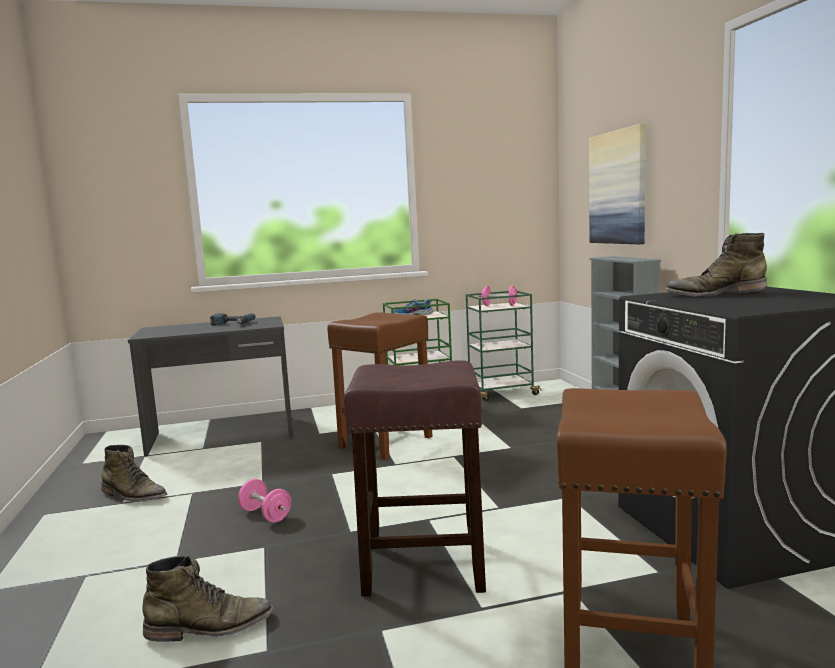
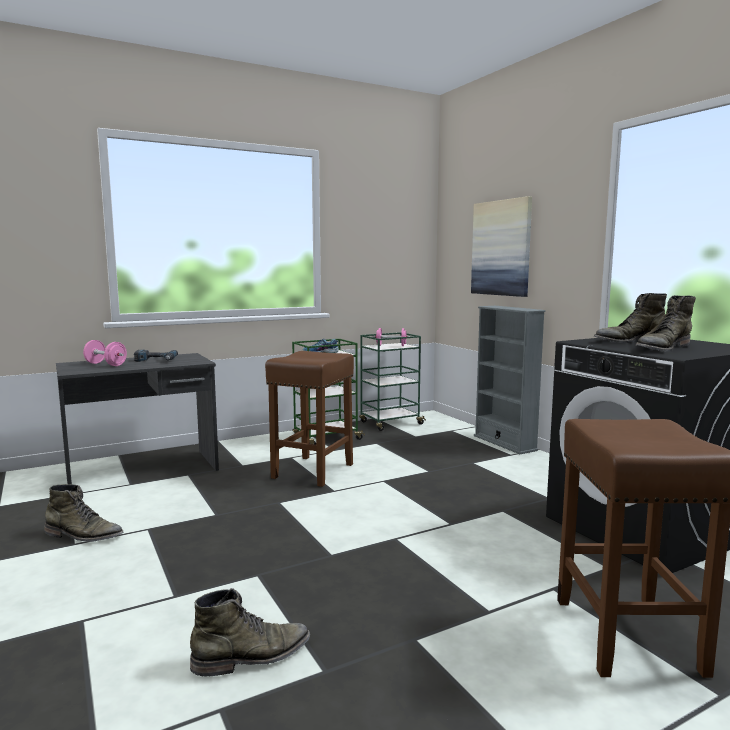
camera: 15 degrees left, 0 degrees up
pink dumbbell [238,479,291,523] -> pink dumbbell moved to [83,340,127,366]
brown stool [344,360,486,596] -> none
none -> green boot [635,295,696,352]

